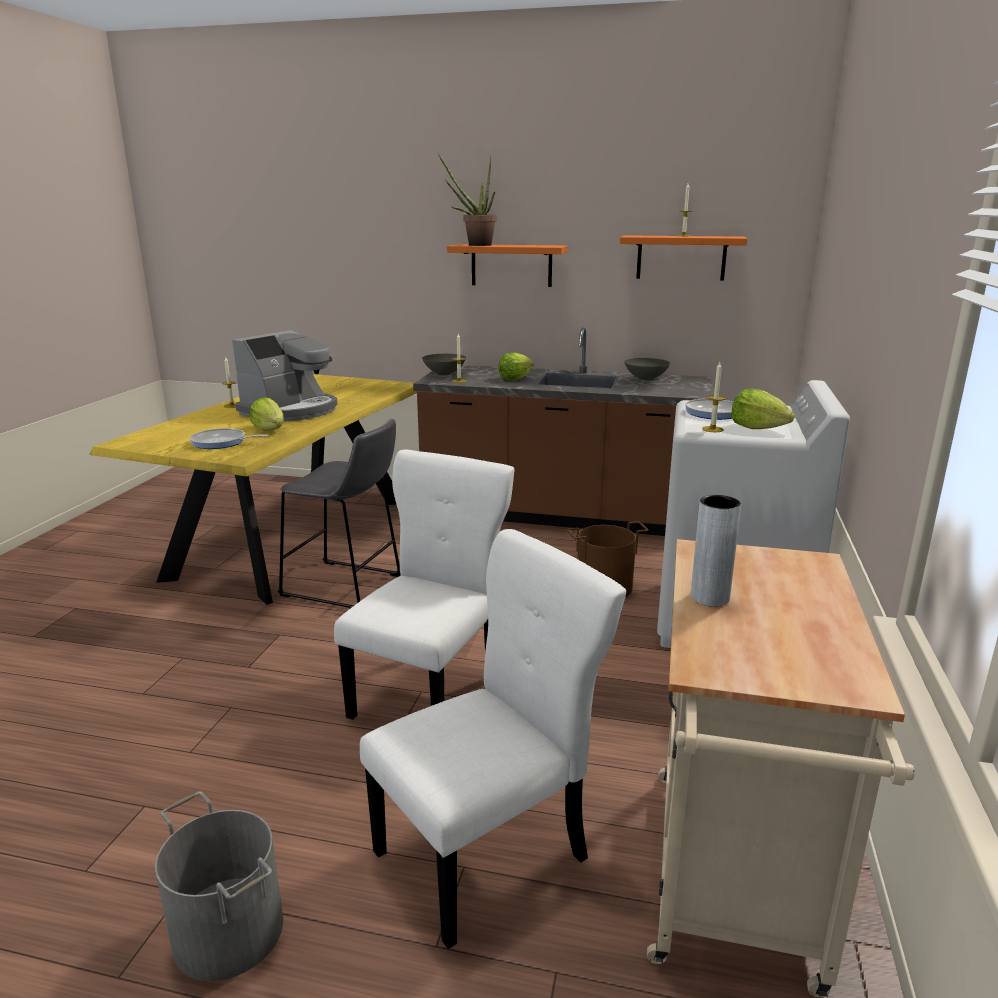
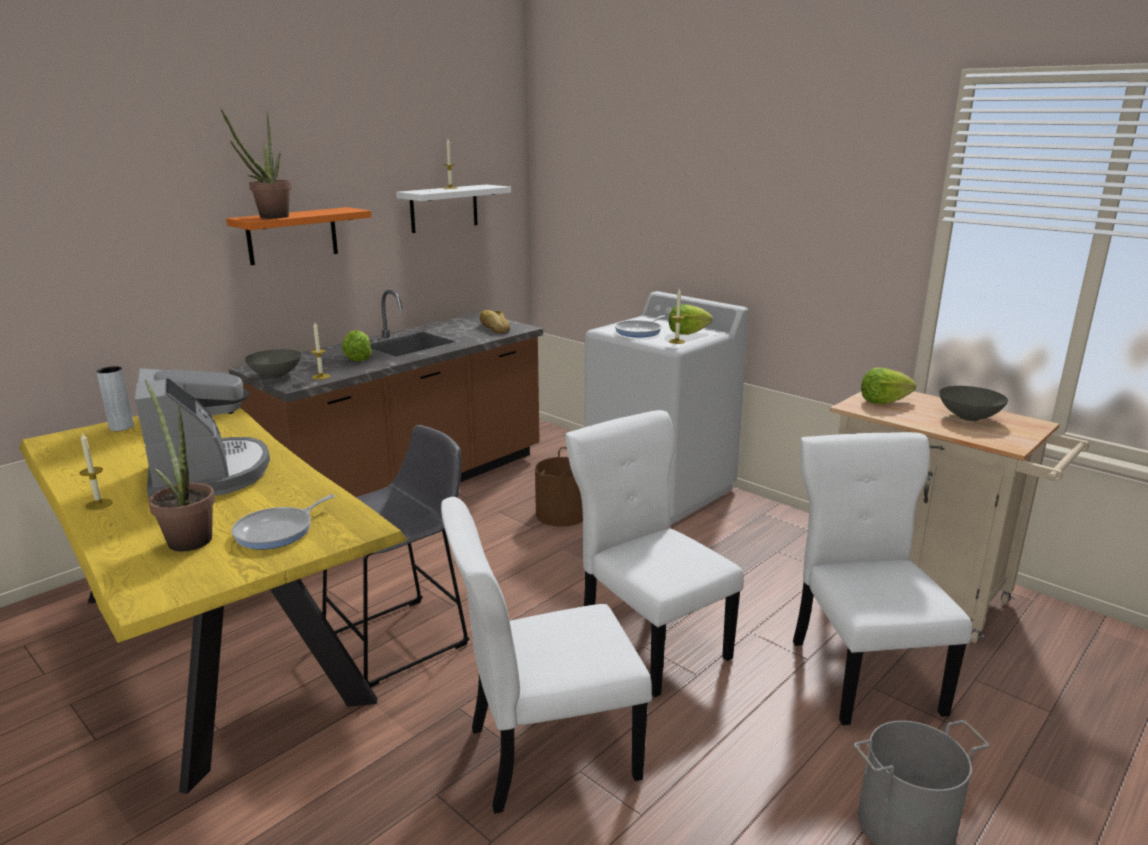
camera: 60 degrees left, 0 degrees up
lettuce [250,398,283,431] -> lettuce moved to [861,368,916,404]
orange shelf [620,235,747,281] -> white shelf [396,185,511,233]
grey bowl [625,358,670,380] -> grey bowl moved to [939,386,1008,421]
grey vase [691,495,741,607] -> grey vase moved to [96,366,134,431]
none -> potted plant [145,379,215,551]
none -> white chair [441,497,652,814]
none -> bread [480,310,510,333]

